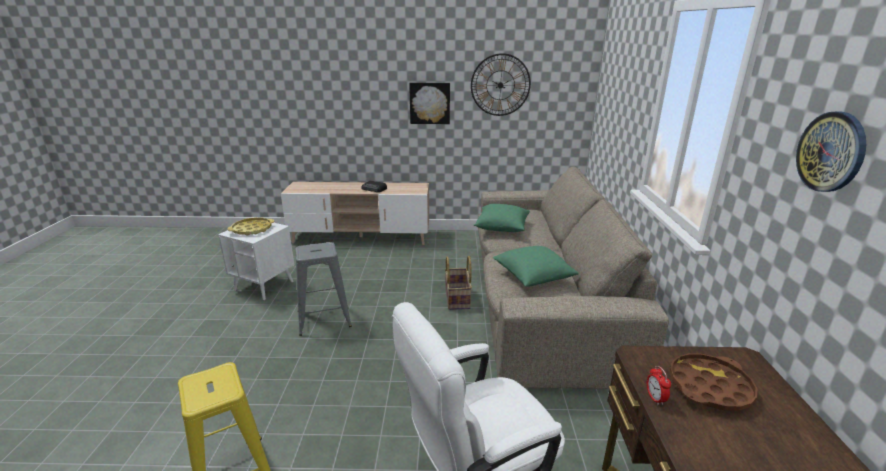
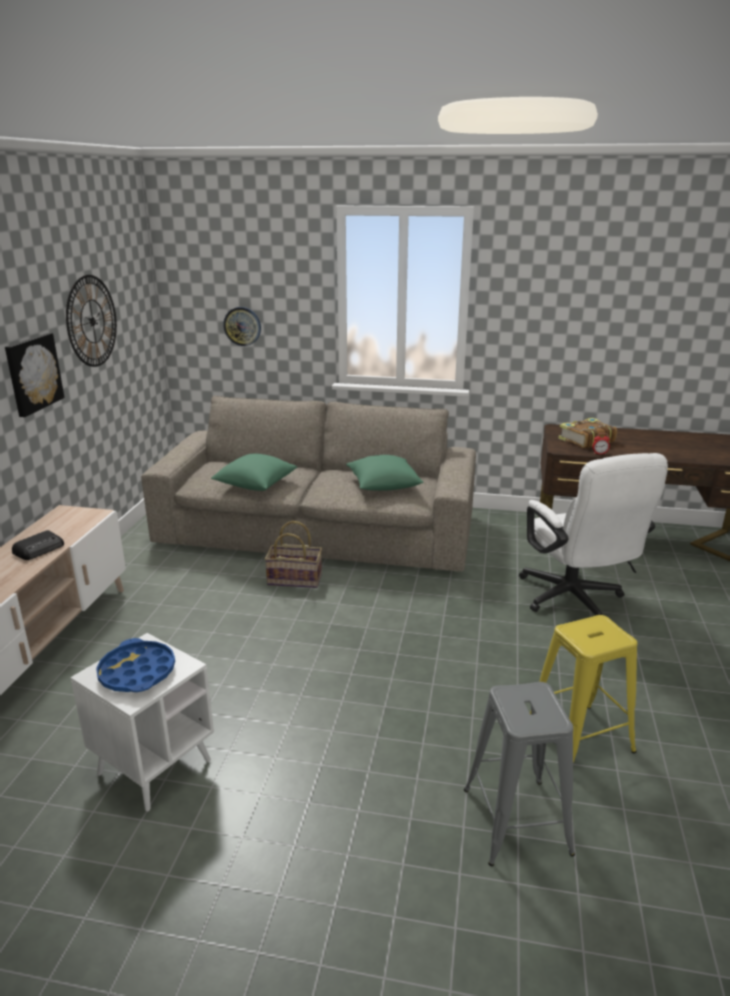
camera: 80 degrees left, 0 degrees up
yellow tray [227,217,275,235] -> blue tray [96,638,175,692]
grey stool [295,242,352,336] -> grey stool moved to [464,682,575,866]
brown tray [670,353,757,411] -> book [558,418,617,448]
wall clock [796,112,866,192] -> wall clock moved to [223,307,261,346]

